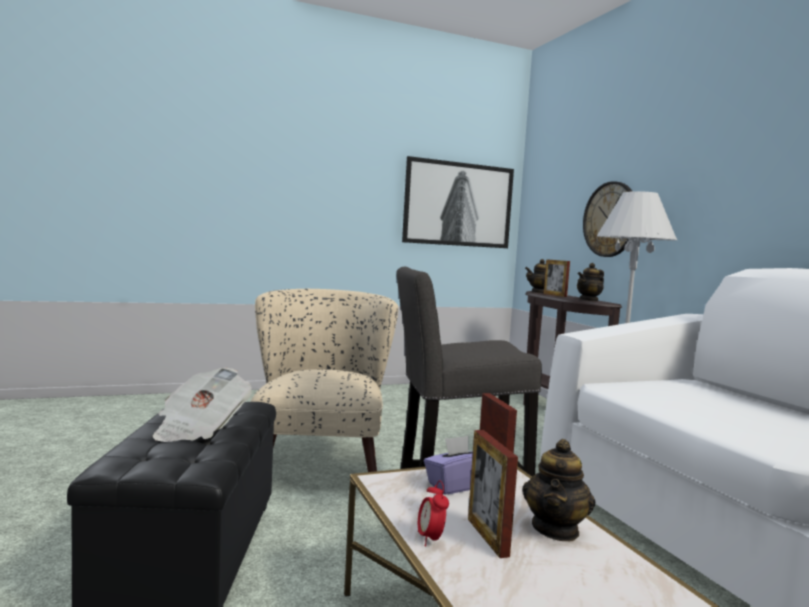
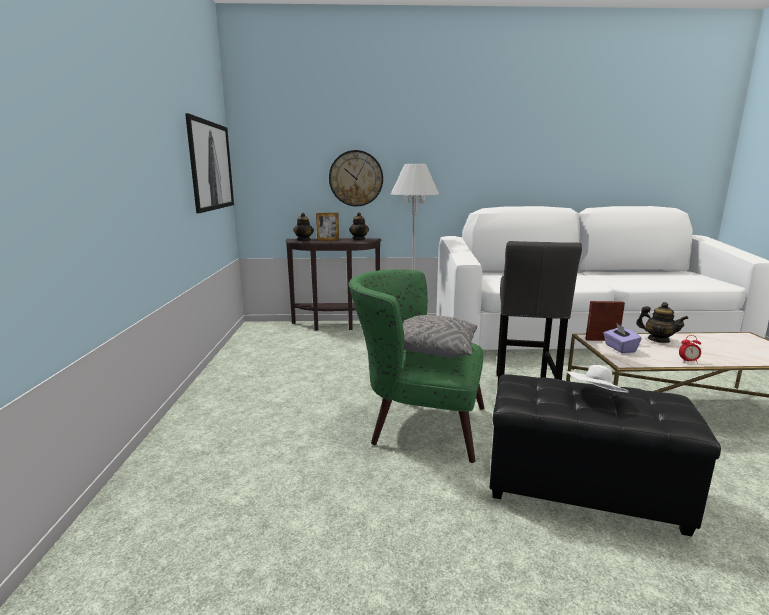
camera: 70 degrees left, 10 degrees up
newspaper [153,368,252,442] -> white hat [567,365,629,393]
beige armchair [250,289,398,472] -> green armchair [348,269,484,463]
picture frame [468,430,518,558] -> none
none -> grey pillow [403,315,477,357]

